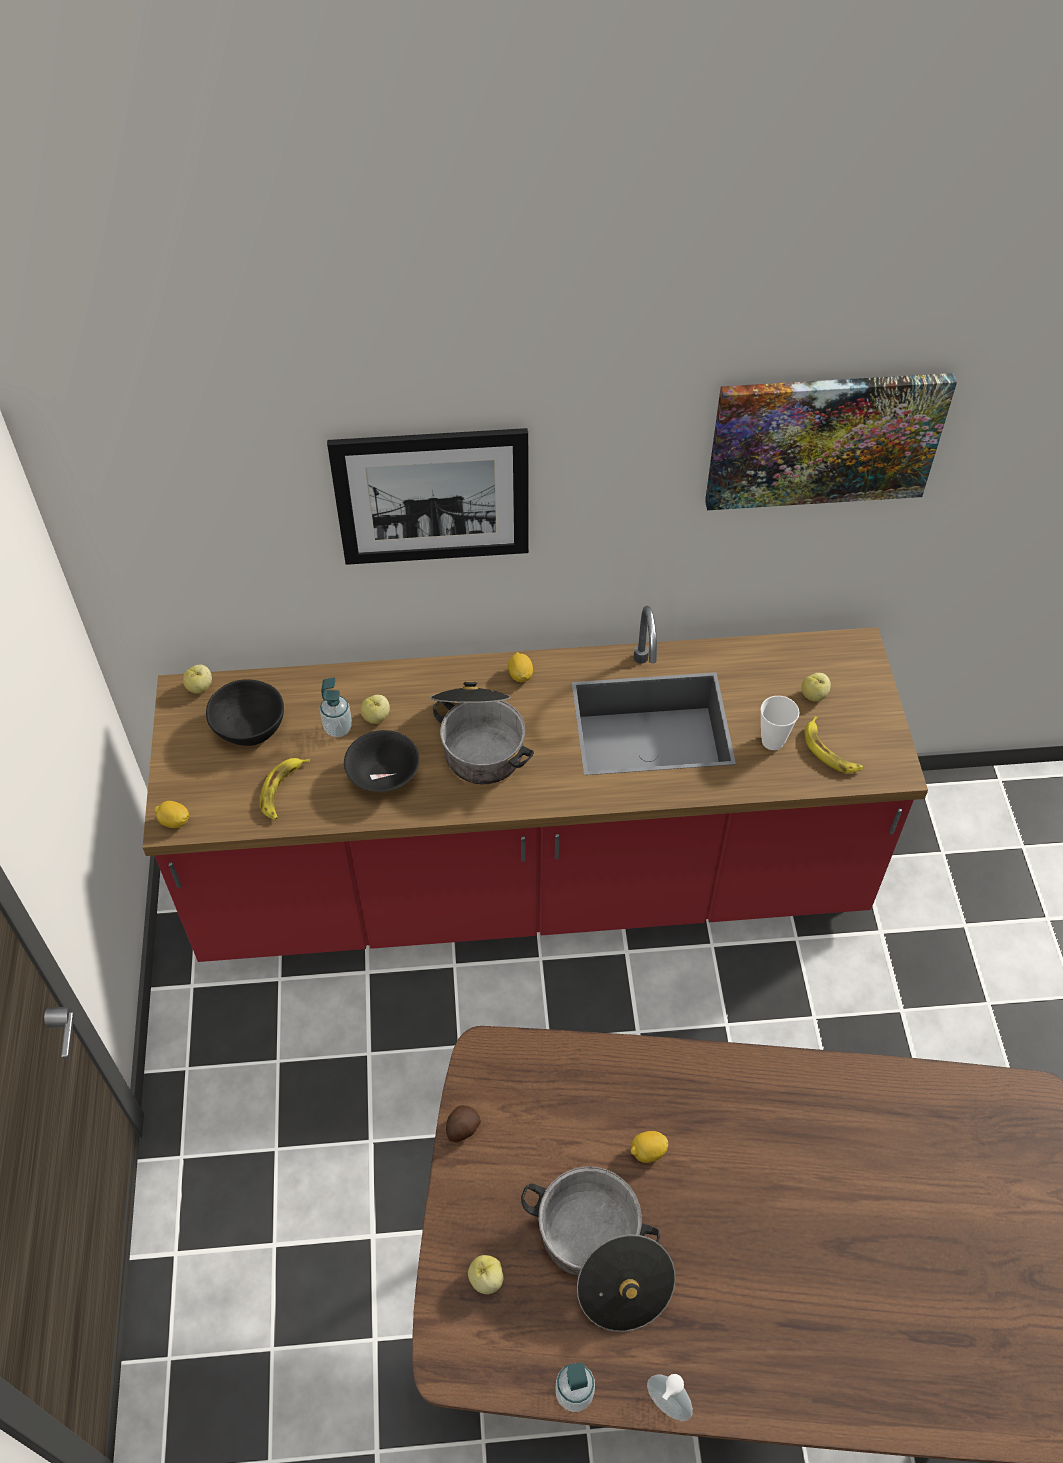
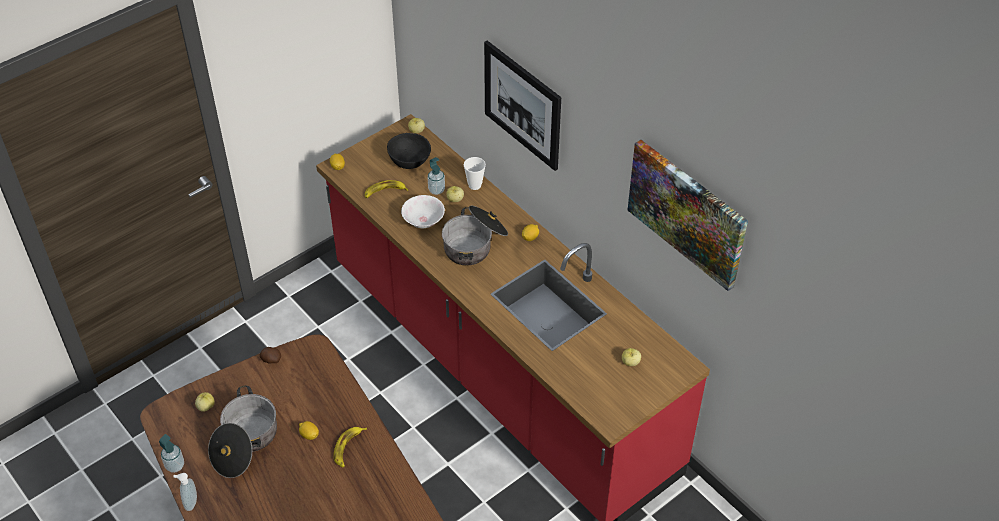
camera: 55 degrees right, 5 degrees down
black bowl [344,730,420,792] -> white bowl [401,195,445,228]
cup [760,696,799,750] -> cup moved to [464,157,486,190]
banana [805,716,863,773] -> banana moved to [334,427,367,467]

